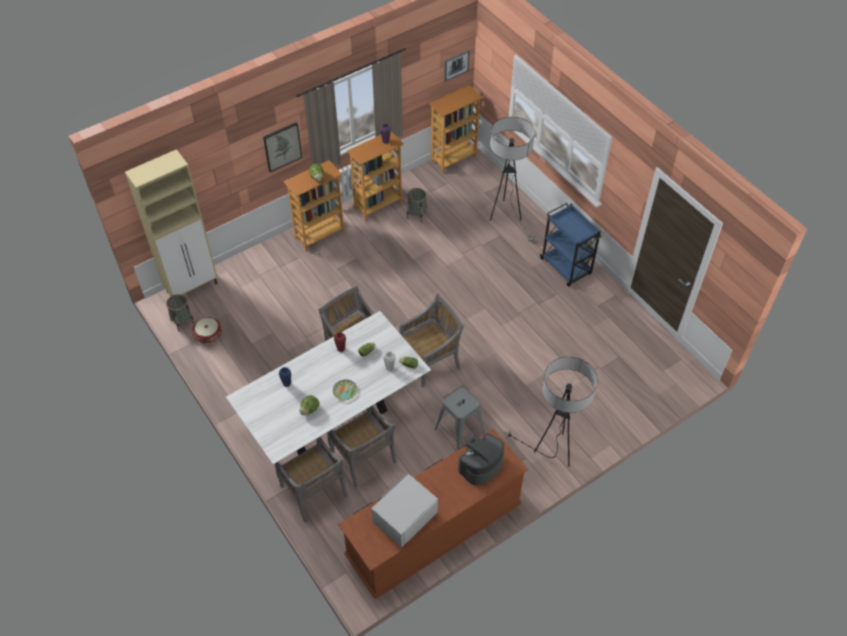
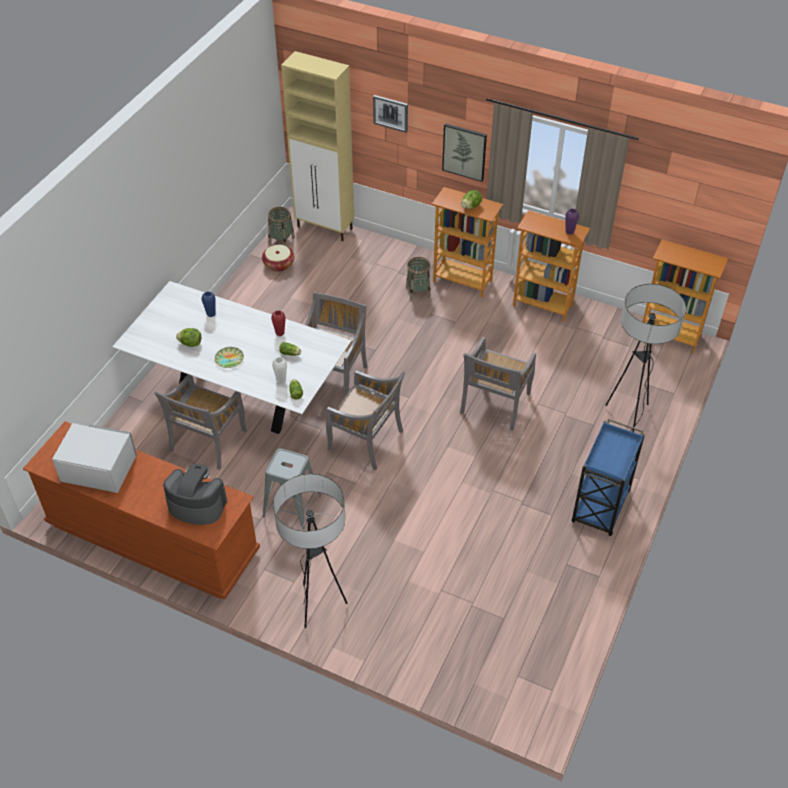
camera: 60 degrees right, 5 degrees down
grey chair [275,437,348,523] -> grey chair moved to [460,337,536,431]
basket [407,188,427,223] -> basket moved to [406,257,431,300]
picture [444,50,470,82] -> picture moved to [373,95,408,133]

